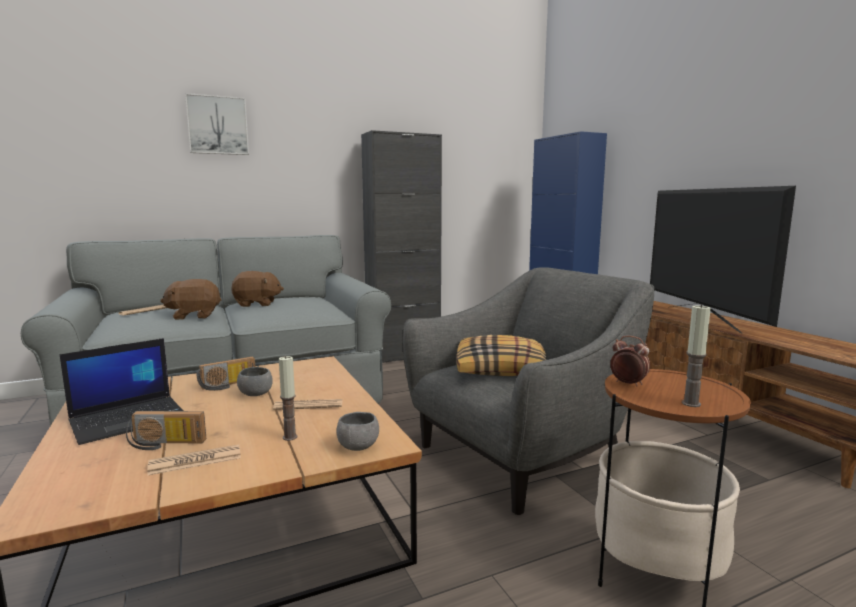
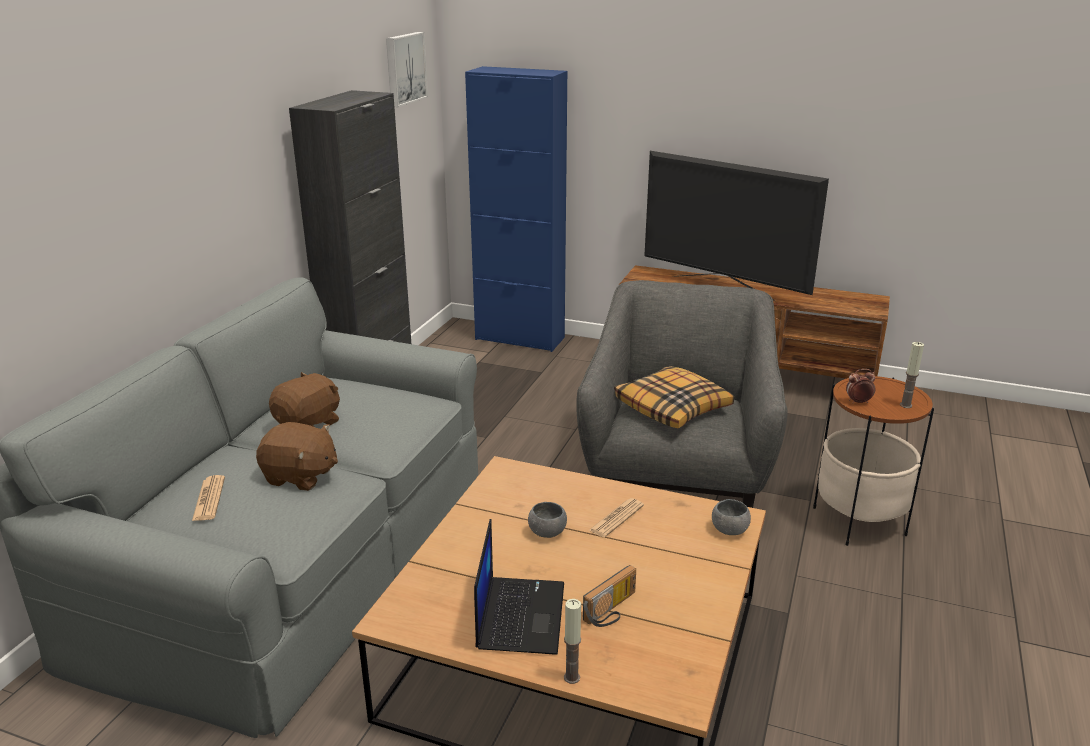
camera: 45 degrees left, 15 degrees up
newspaper [147,444,241,475] -> none
brown plush toy [160,279,221,320] -> brown plush toy turned 105 degrees counterclockwise [256,422,338,491]
picture [185,93,249,155] -> picture moved to [386,32,428,107]
radio [196,356,255,391] -> none
candle [279,355,298,441] -> candle moved to [564,599,581,684]

